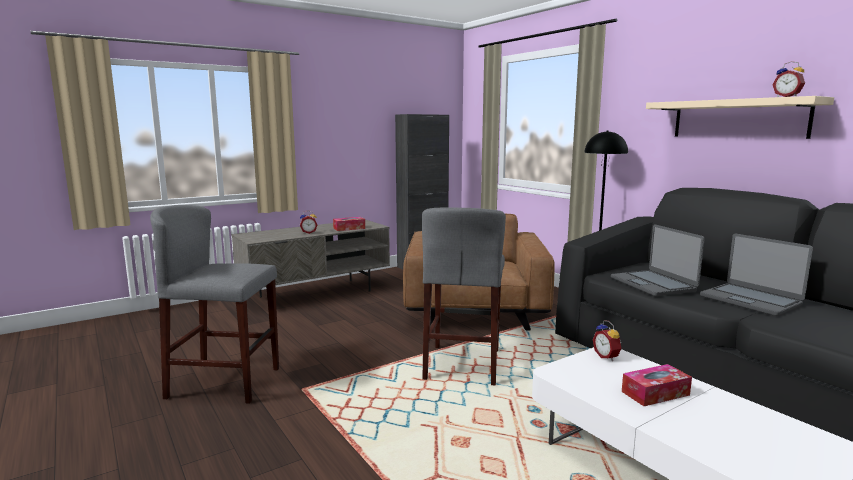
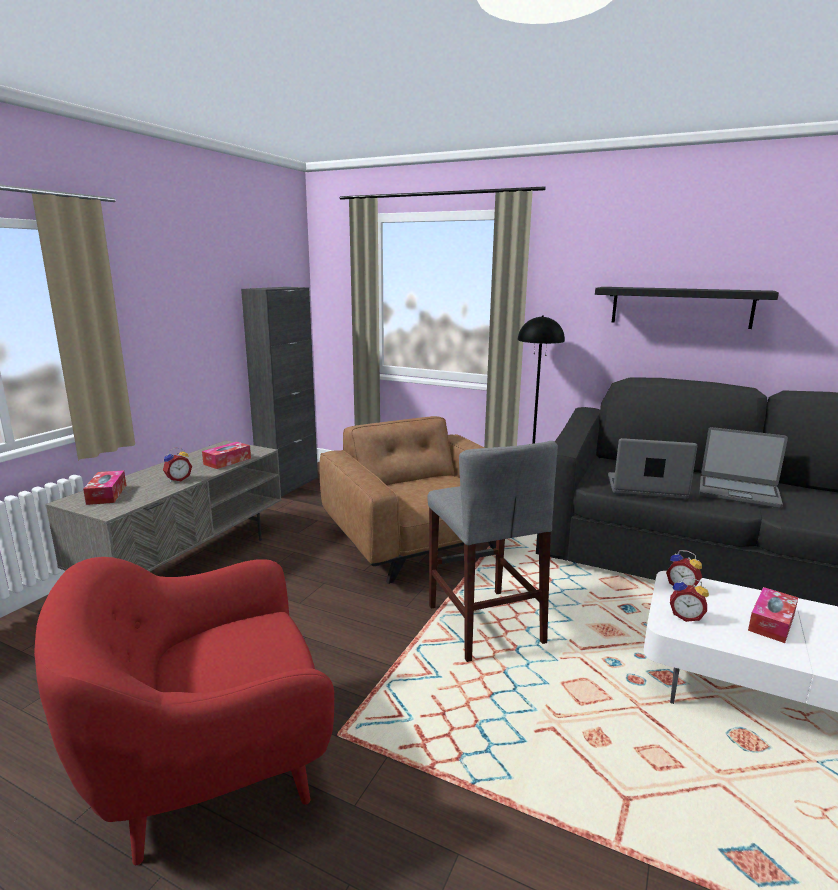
camera: 30 degrees left, 5 degrees up
grey stool [150,205,279,404] -> red armchair [34,557,334,865]
laptop [611,225,705,296] -> laptop turned 150 degrees clockwise [608,438,697,499]
beige shelf [646,96,834,139] -> black shelf [595,287,779,329]
alarm clock [772,61,805,97] -> alarm clock moved to [670,578,709,622]
none -> tissue box [83,470,126,505]

